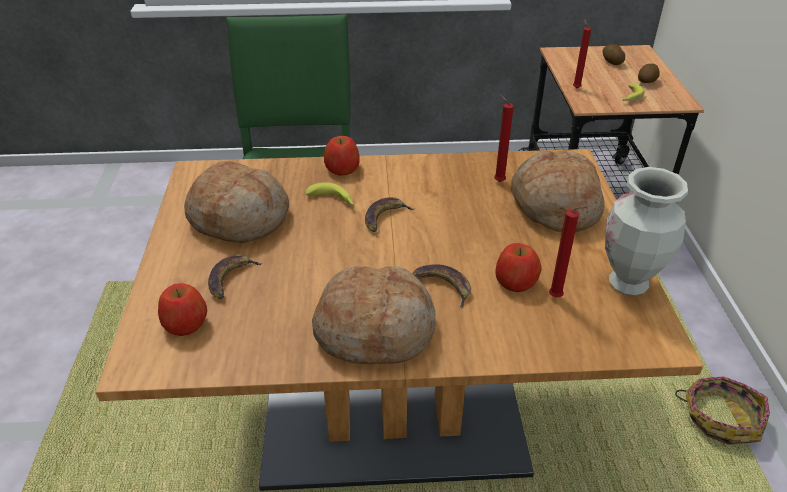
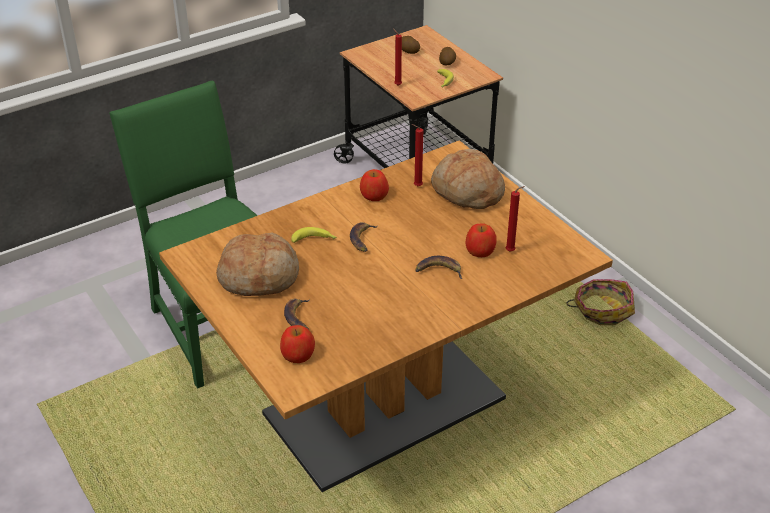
camera: 30 degrees left, 0 degrees up
bread [312,266,436,364] -> none
apple [324,136,359,176] -> apple moved to [360,169,389,201]
vase [605,167,688,296] -> none

